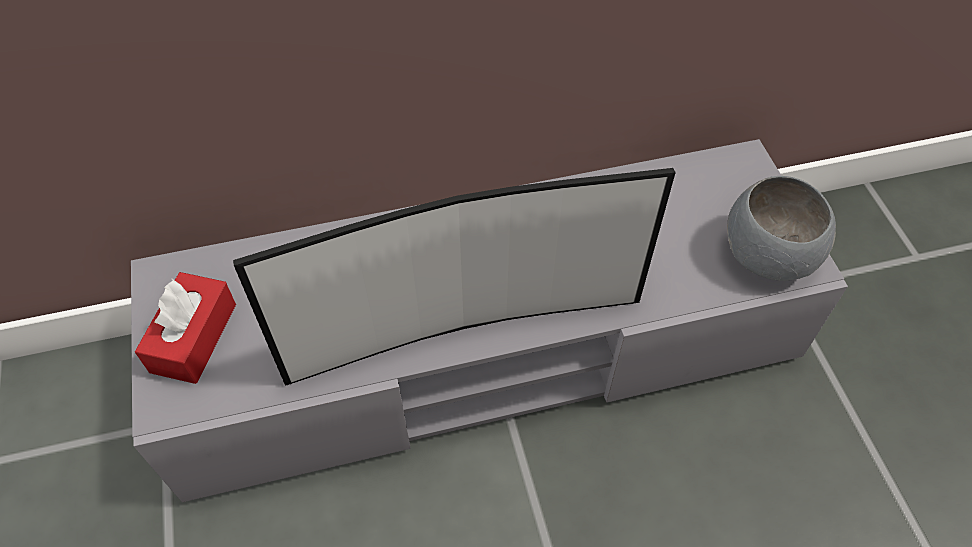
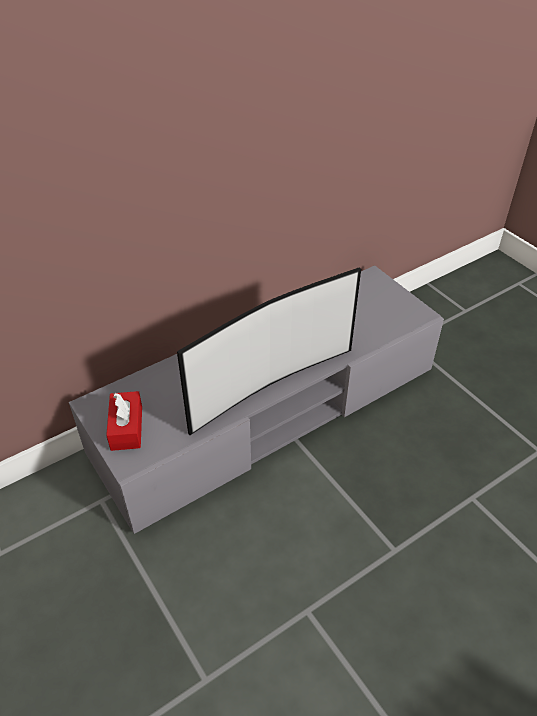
camera: 20 degrees left, 10 degrees down
grey bowl [727,176,836,281] -> none

